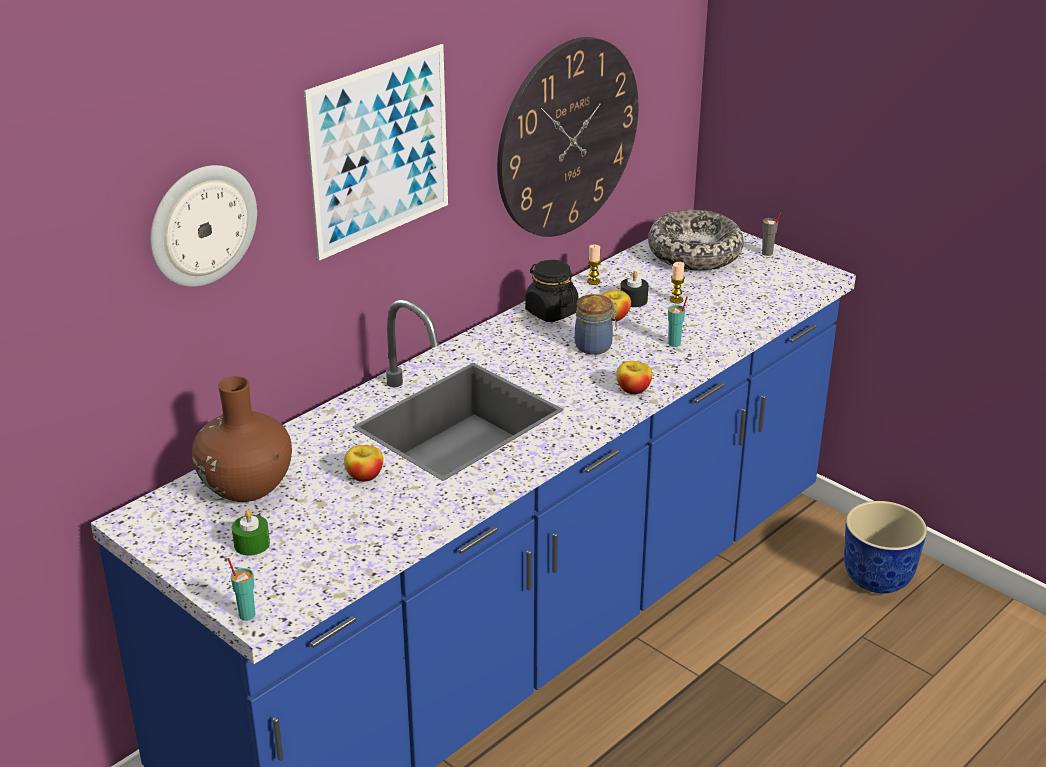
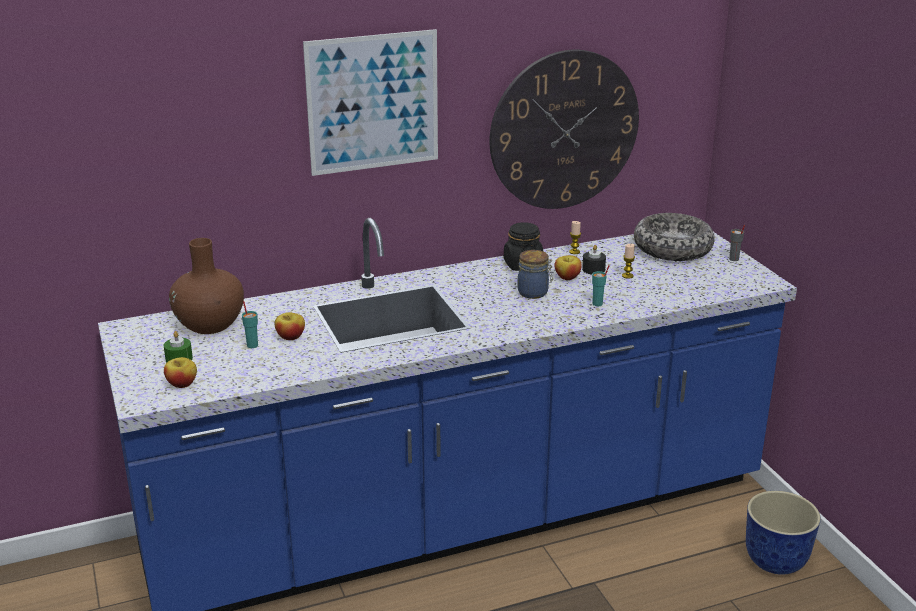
camera: 25 degrees right, 5 degrees down
wall clock [150,165,257,287] -> none
turquoise cup [228,558,255,621] -> turquoise cup moved to [242,301,258,348]
apple [616,361,652,394] -> apple moved to [164,357,197,388]

